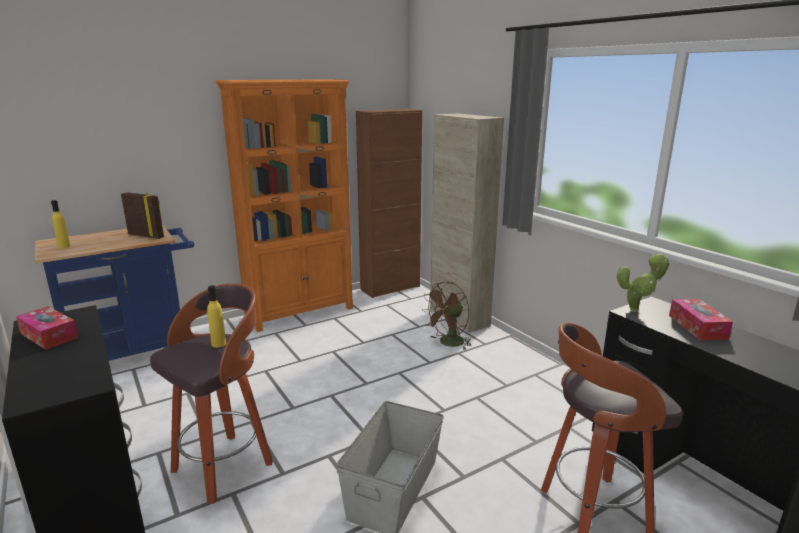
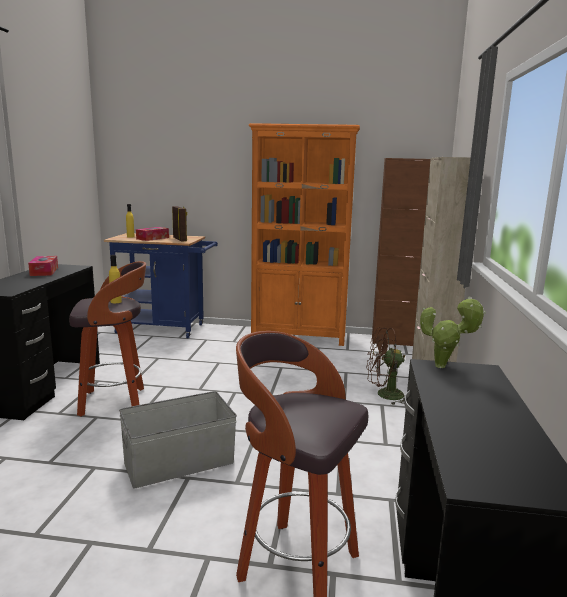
camera: 40 degrees right, 5 degrees down
tissue box [669,299,733,340] -> tissue box moved to [136,227,169,241]

